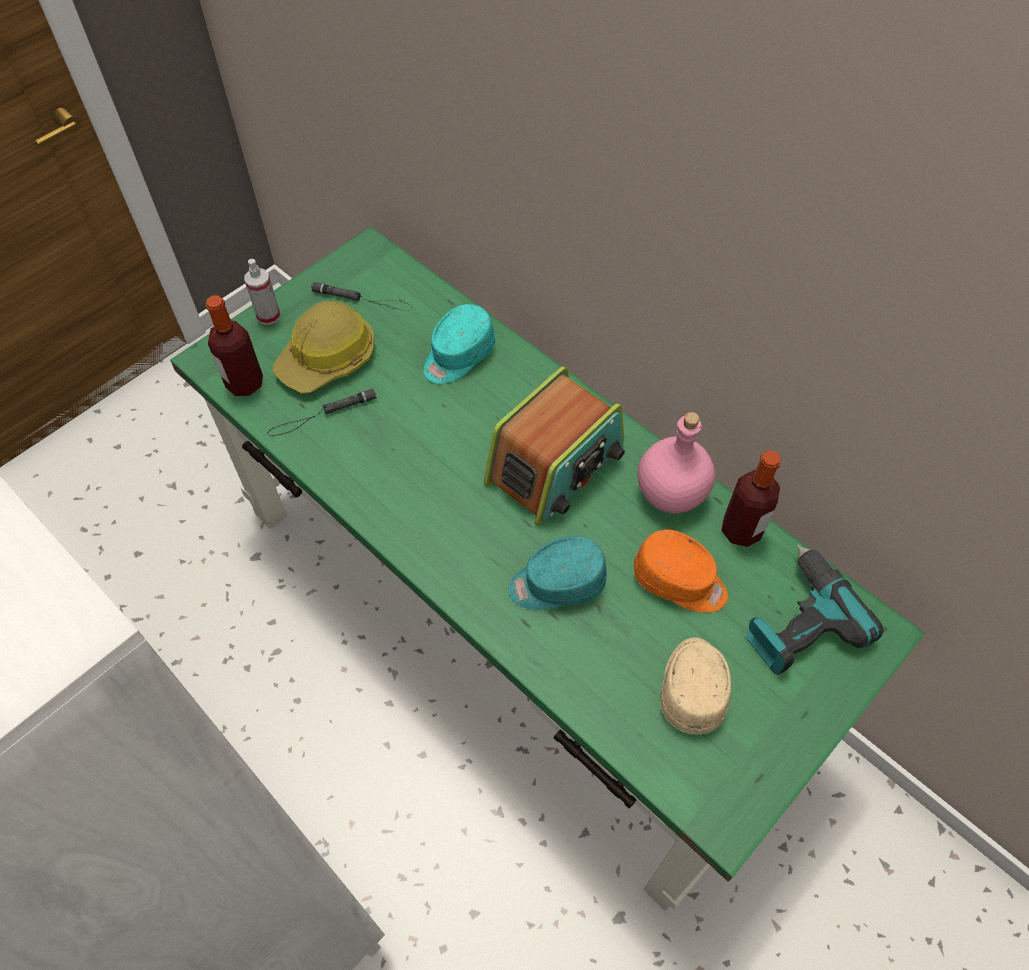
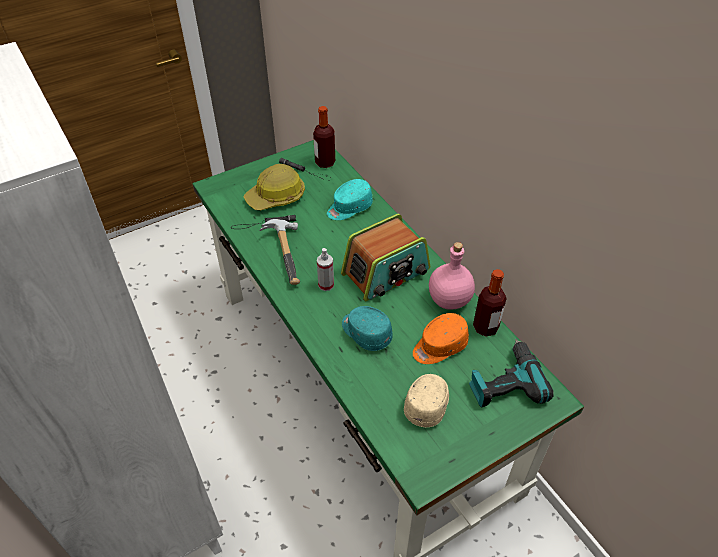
camera: 15 degrees right, 10 degrees down
bottle [206,296,263,396] -> bottle moved to [313,106,335,168]
spray bottle [244,259,280,325] -> spray bottle moved to [317,248,334,291]
turquoise cap [508,536,607,610] -> turquoise cap turned 45 degrees clockwise [342,306,393,351]
orange cap [634,529,728,613] -> orange cap turned 105 degrees clockwise [413,313,469,364]
none -> hammer [259,219,300,285]

